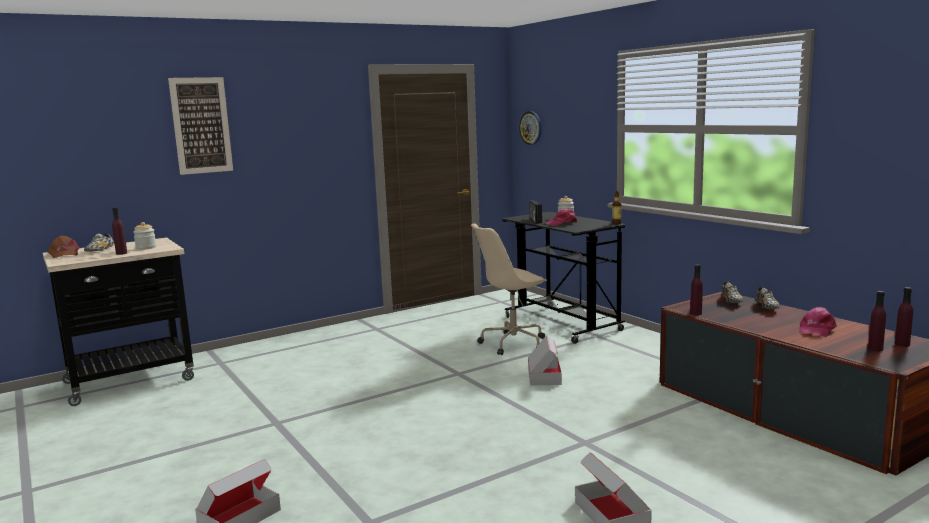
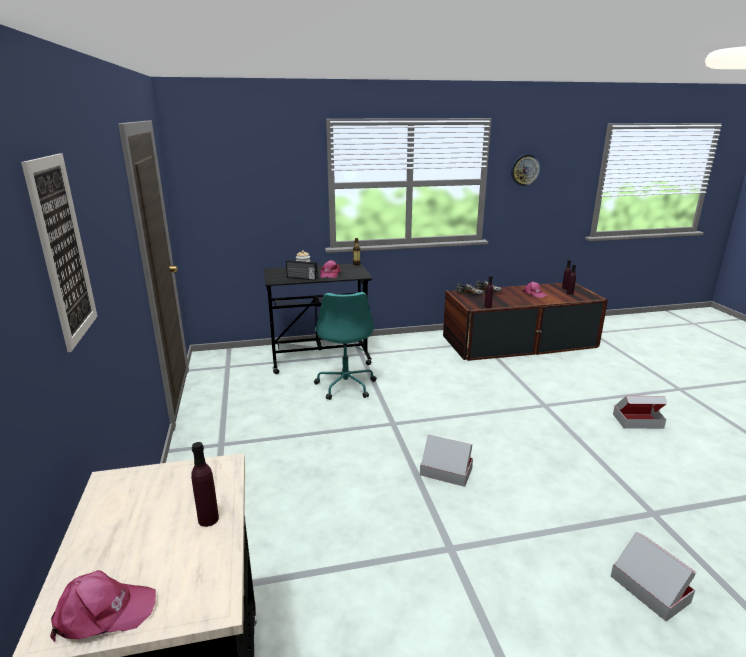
camera: 70 degrees left, 10 degrees up
brown cap [48,235,79,258] -> pink cap [50,570,156,642]
shoe [84,233,114,252] -> none
jar [133,222,156,250] -> none
beige office chair [471,224,547,355] -> turquoise office chair [314,292,377,400]
wall clock [519,111,542,145] -> wall clock moved to [511,154,540,186]
cardboard box [528,336,562,386] -> cardboard box moved to [420,435,473,487]

